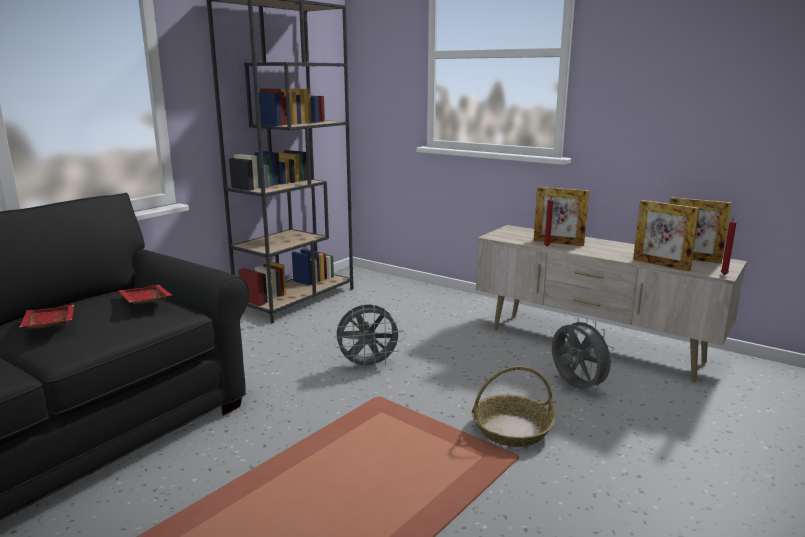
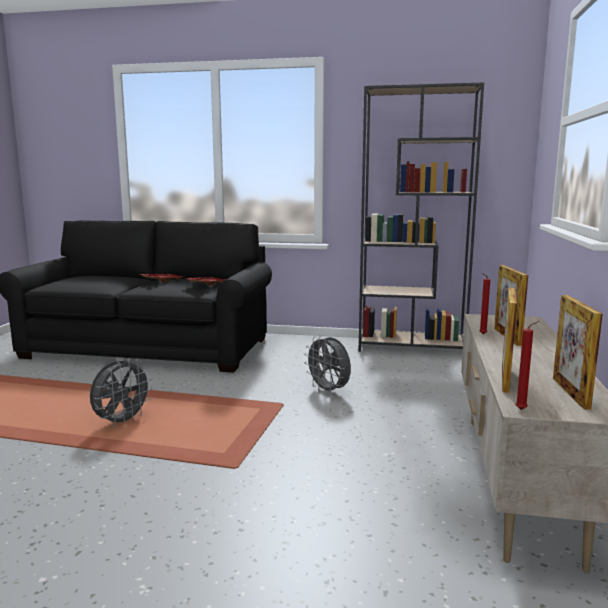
camera: 65 degrees right, 5 degrees down
basket [472,366,555,447] -> none
grey fan [552,317,617,390] -> grey fan moved to [90,359,153,427]

